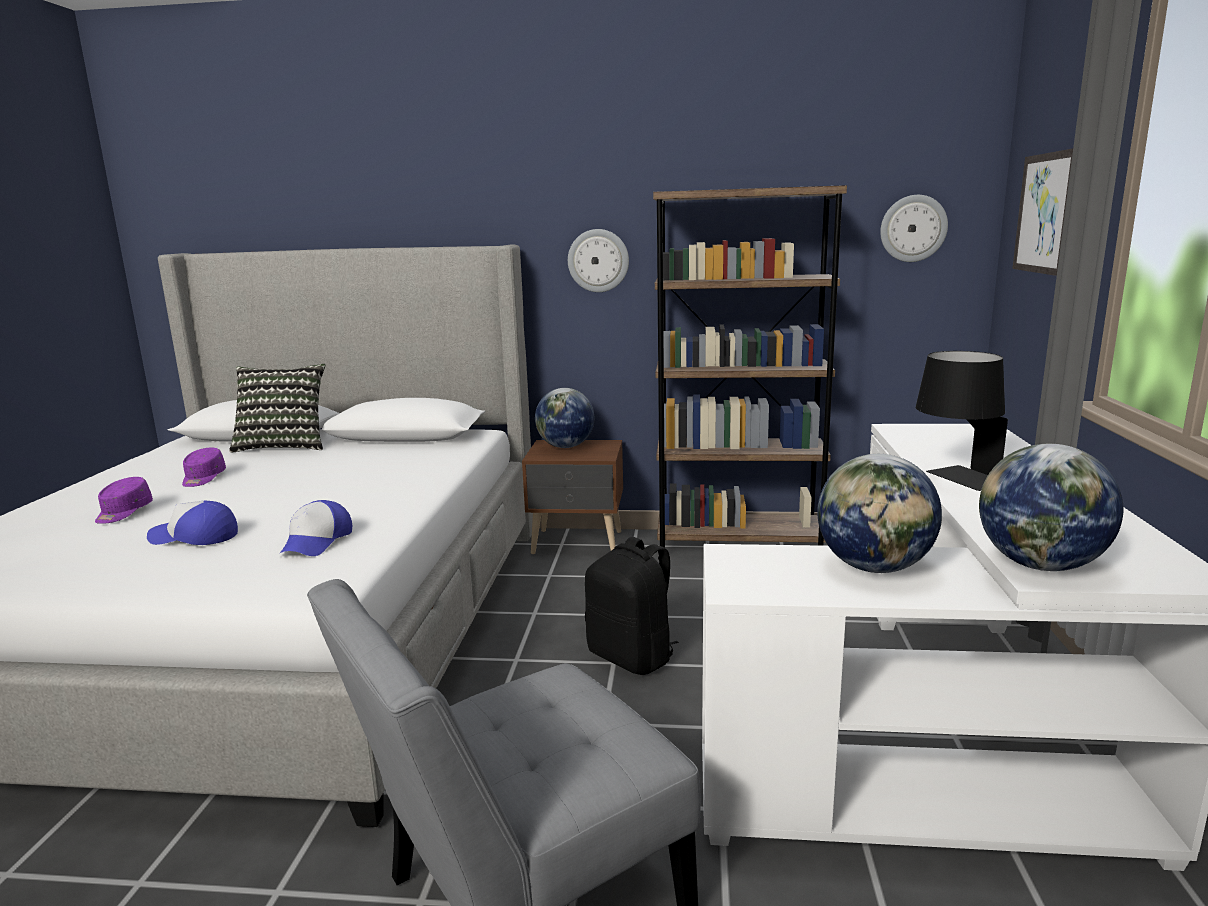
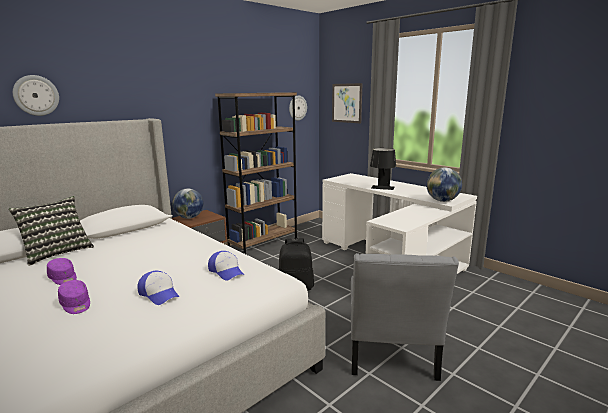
camera: 50 degrees left, 0 degrees up
cap [147,500,238,545] -> cap turned 90 degrees counterclockwise [137,271,179,305]
wall clock [568,229,629,292] -> wall clock moved to [13,75,59,116]
globe [817,454,942,573] -> none

